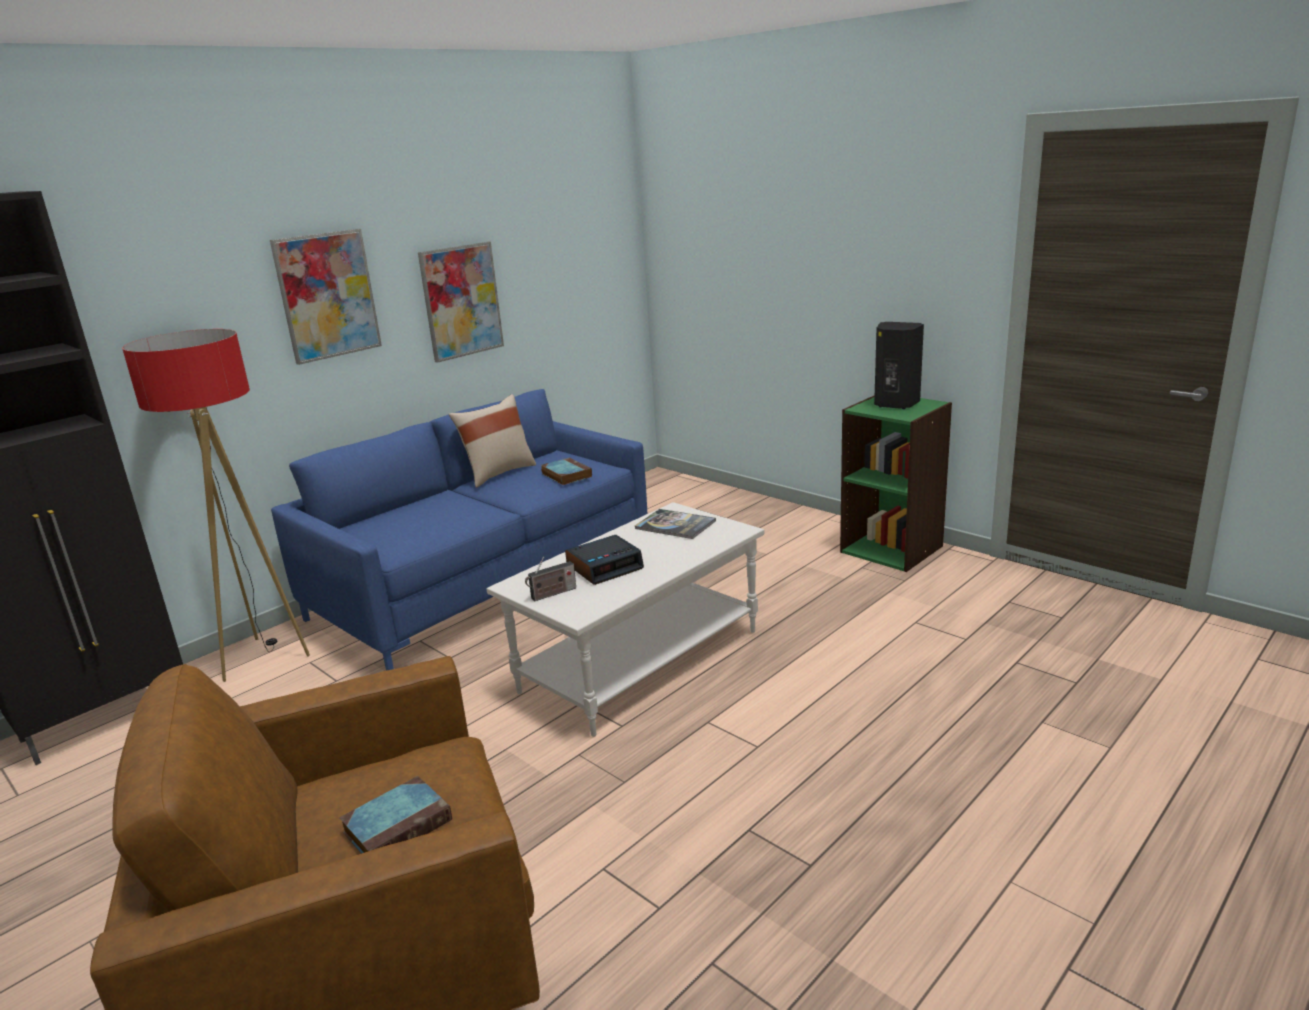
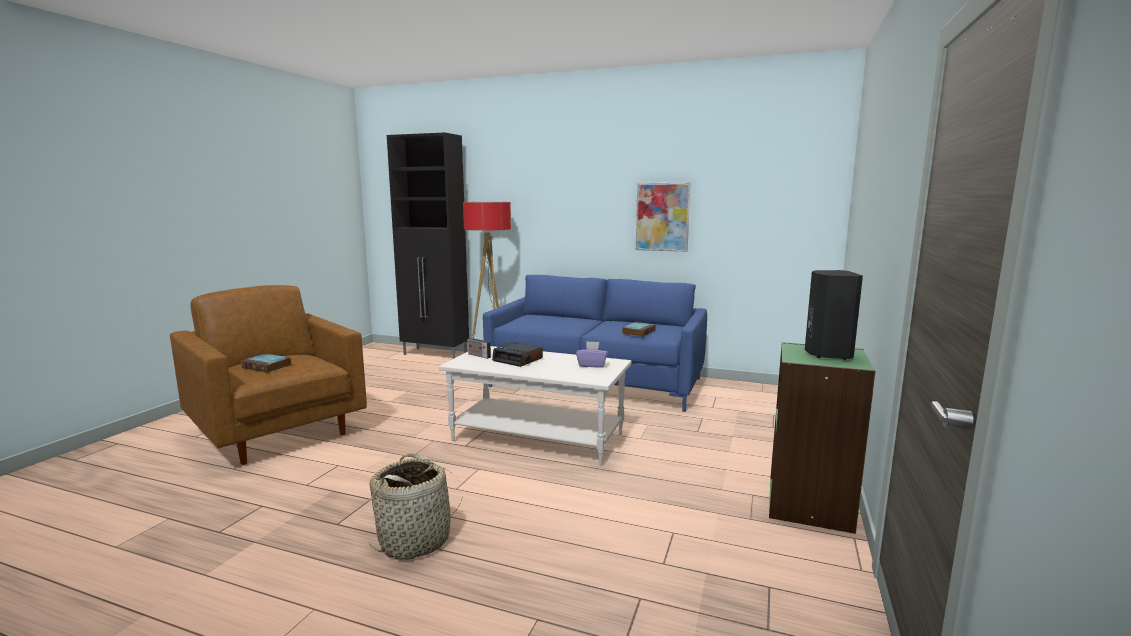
camera: 65 degrees right, 10 degrees down
picture [270,229,382,365] -> none
beige pillow [449,394,536,488] -> none
book [635,509,716,539] -> purple tissue box [576,341,608,368]
none -> basket [368,454,463,560]

